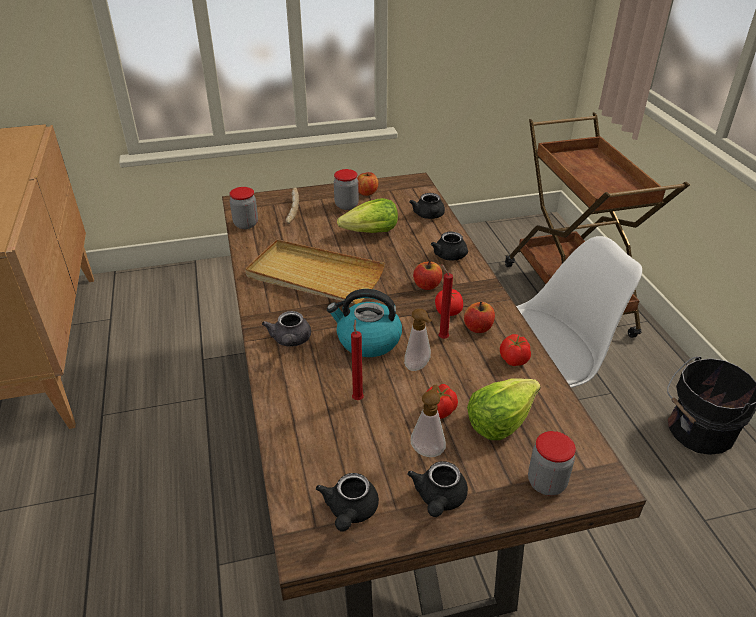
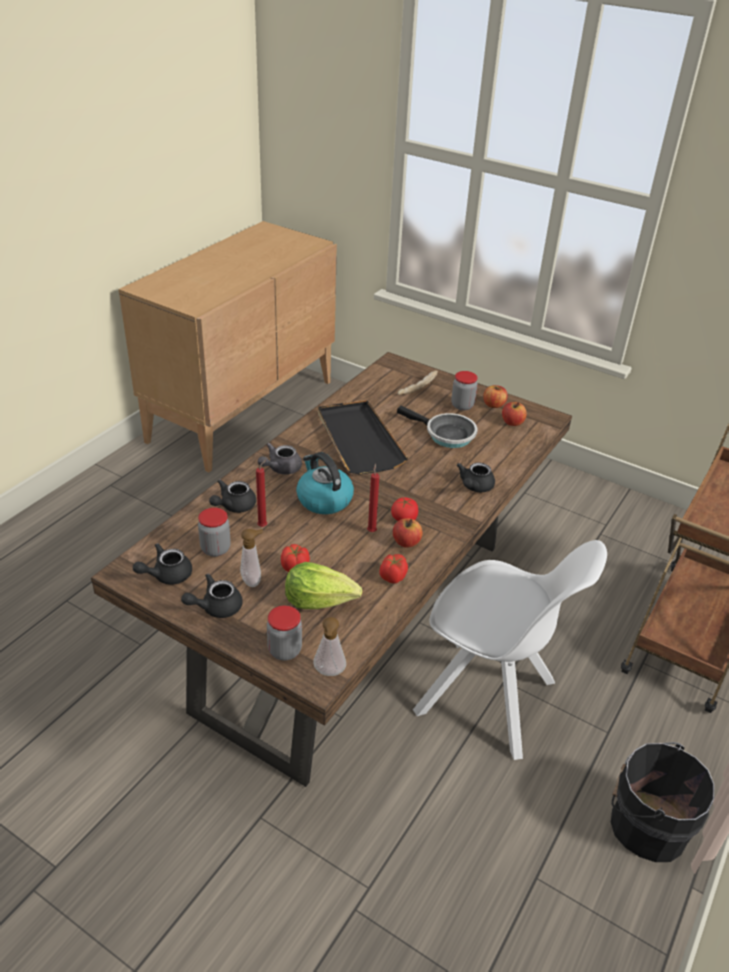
camera: 45 degrees right, 0 degrees up
jar [229,187,258,229] -> jar moved to [198,508,231,557]
beige tray [245,240,385,304] -> black tray [318,400,408,474]
lettuce [337,198,398,233] -> frying pan [397,405,477,448]
soap dispenser [404,309,432,371] -> soap dispenser moved to [313,617,346,676]
black teapot [409,193,445,219] -> black teapot moved to [209,480,256,513]
apple [413,261,442,290] -> apple moved to [502,402,527,426]

